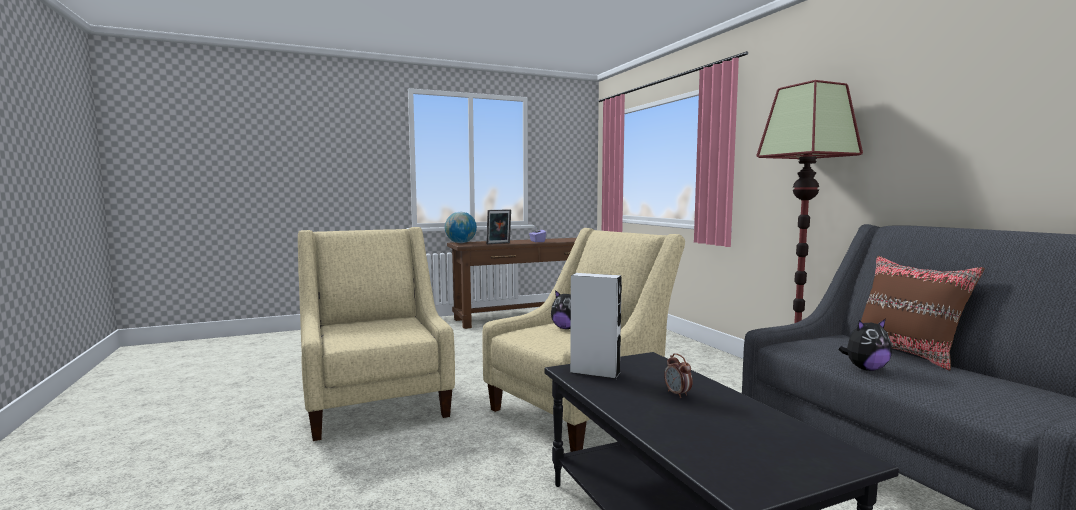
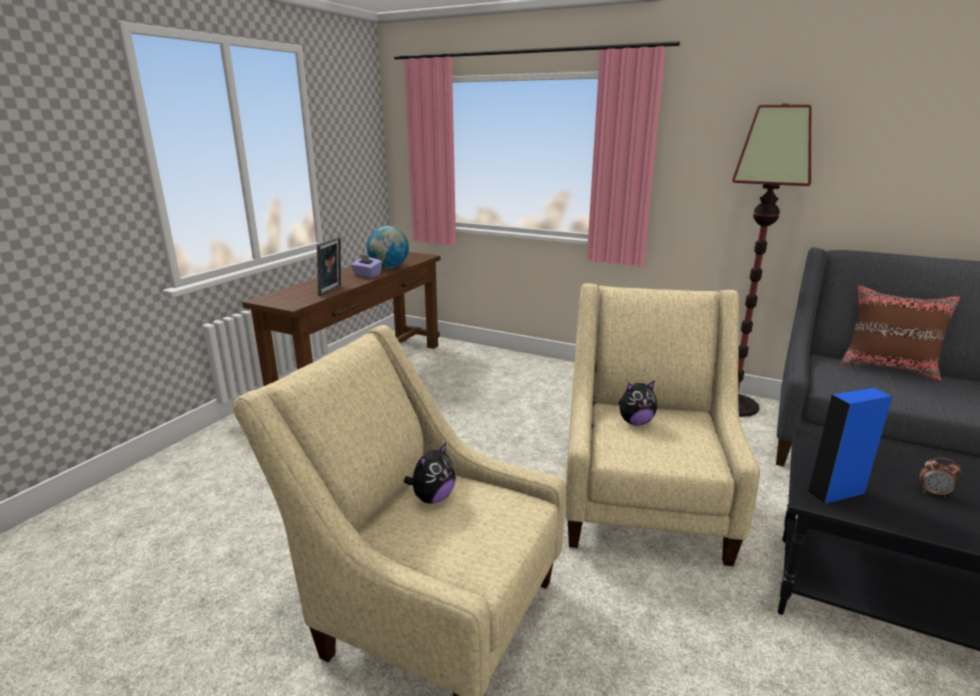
camera: 40 degrees left, 15 degrees up
globe [445,212,477,243] -> globe moved to [367,226,409,269]
white speaker [570,273,622,379] -> blue speaker [807,387,892,505]
plush toy [839,319,892,371] -> plush toy moved to [404,443,456,503]

